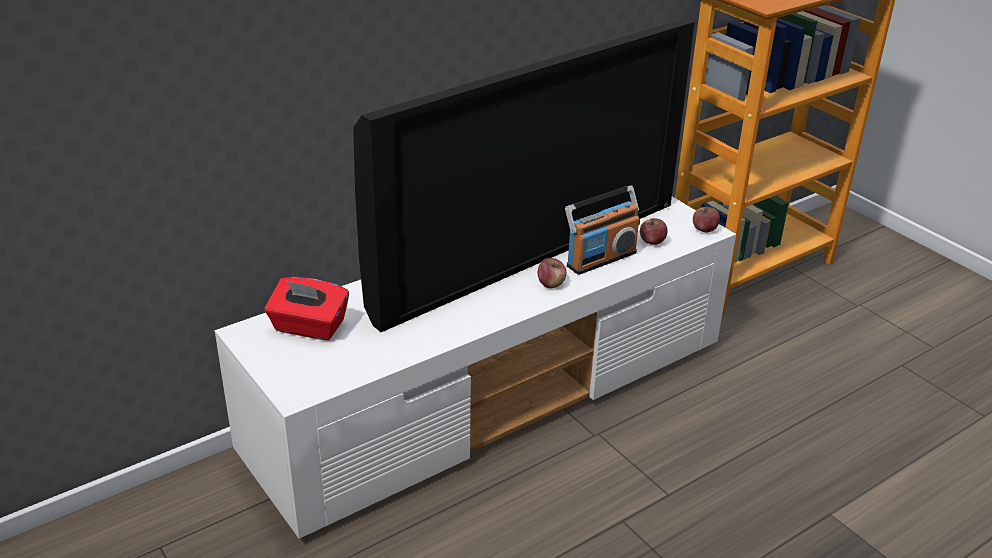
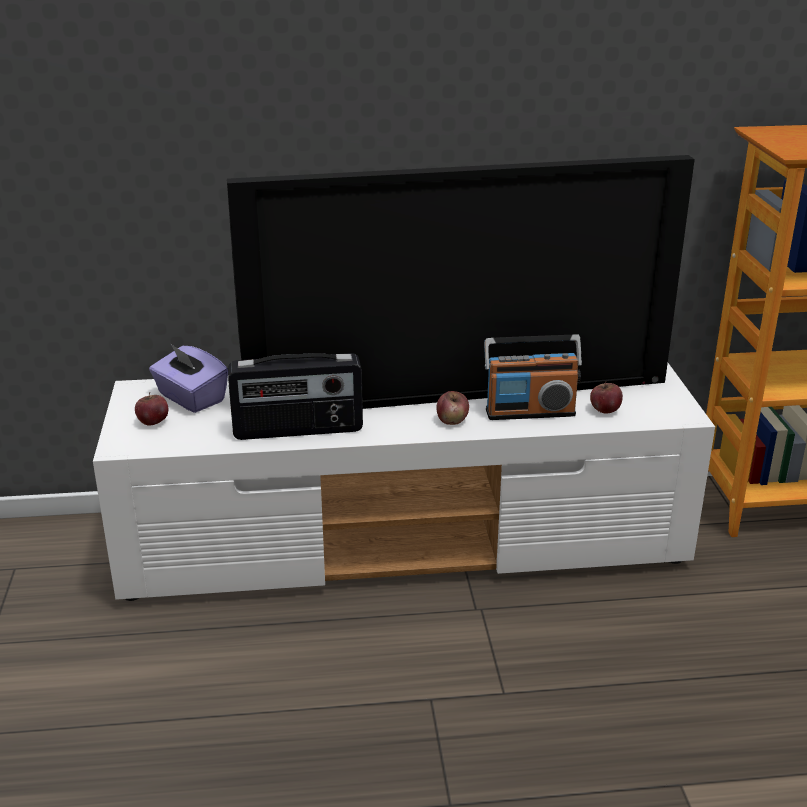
camera: 30 degrees right, 5 degrees down
red tissue box [264,277,349,340] -> purple tissue box [149,343,228,413]
apple [693,206,720,233] -> apple moved to [135,392,168,425]
none -> radio [228,353,363,440]

